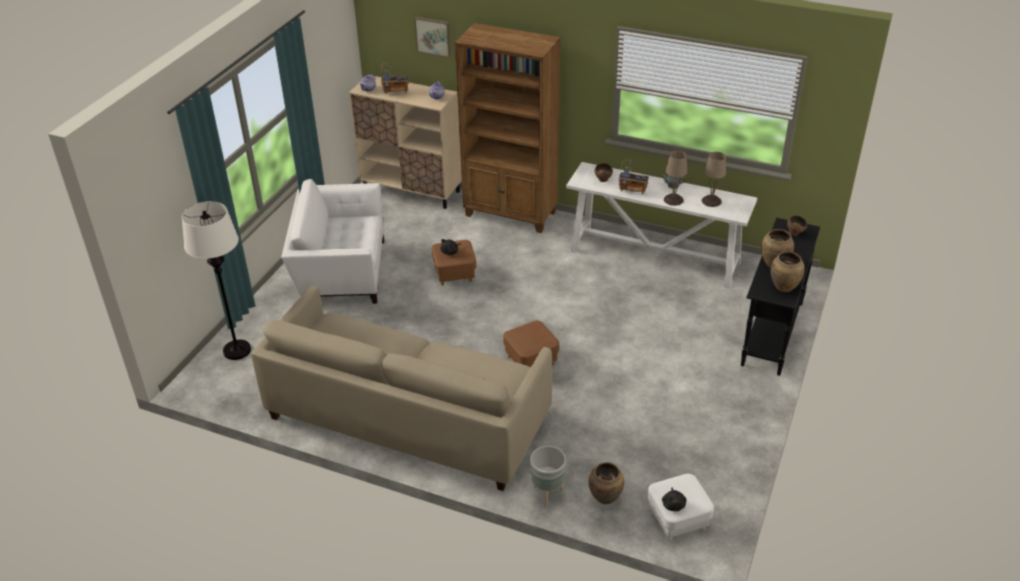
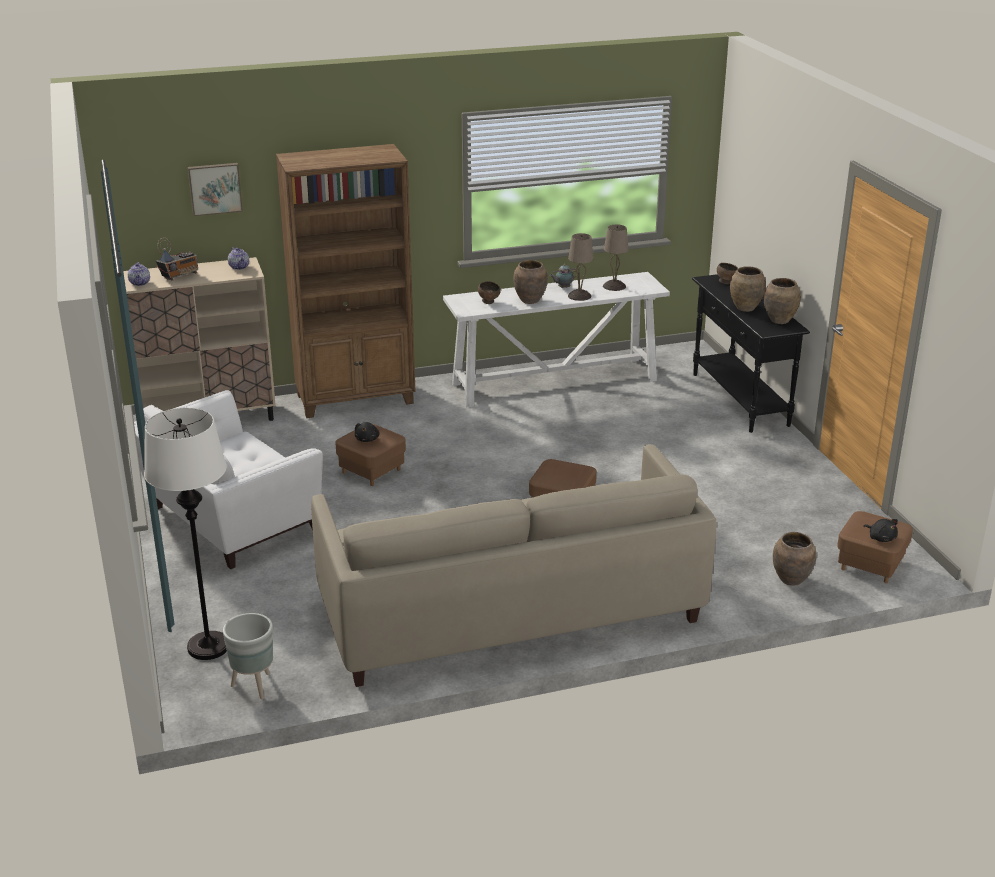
camera: 40 degrees left, 10 degrees down
grey planter [530,446,566,508] -> grey planter moved to [223,613,273,699]
radio [619,159,649,194] -> brown vase [513,260,548,304]
white ottoman [647,474,714,541] -> brown ottoman [837,511,913,583]

